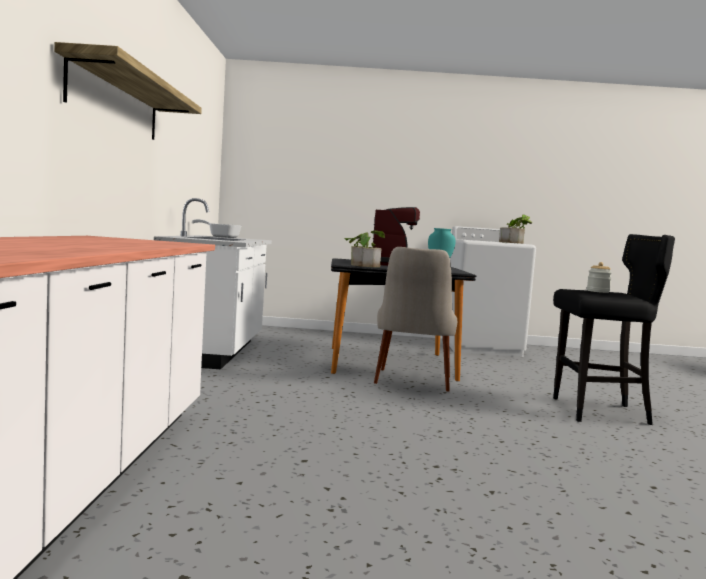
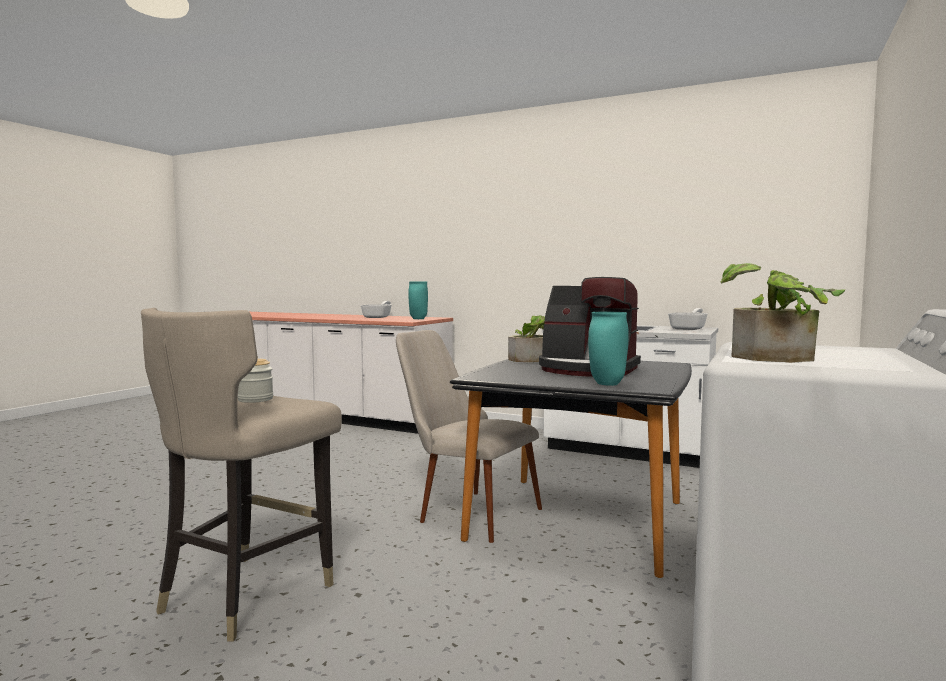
camera: 115 degrees right, 0 degrees up
shelf [54,42,202,140] -> none
black stool [553,234,675,425] -> beige stool [141,308,342,642]
none -> frying pan [360,301,392,318]
none -> turquoise vase [409,282,428,319]

